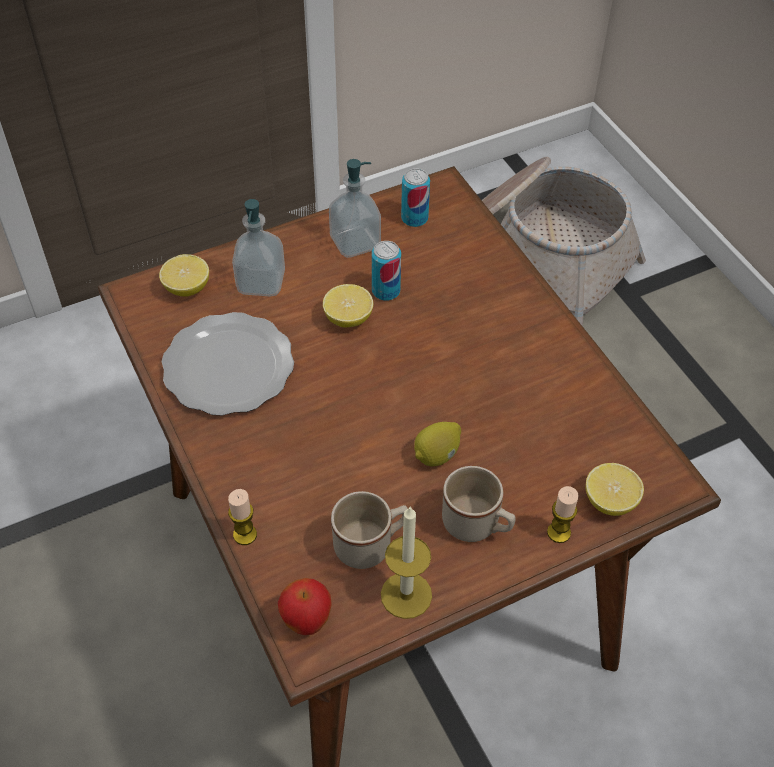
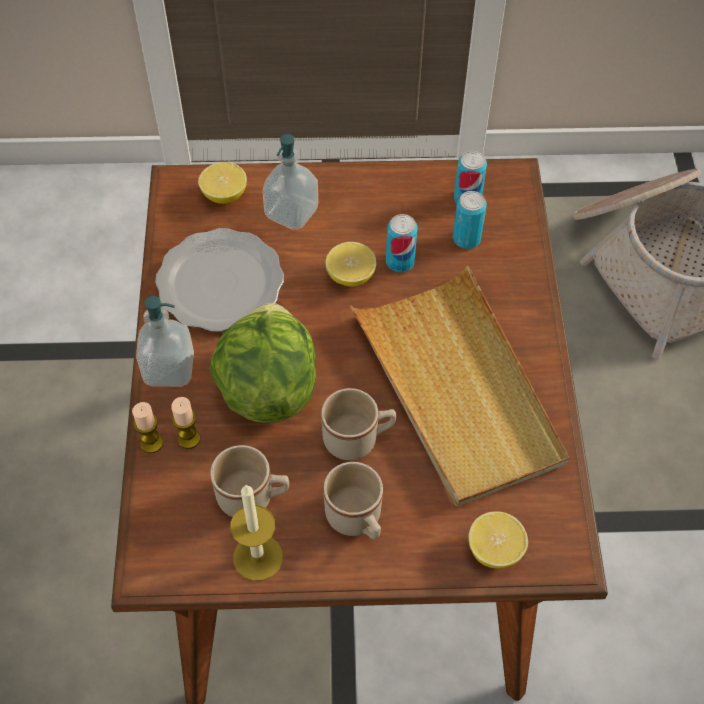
camera: 25 degrees right, 5 degrees up
apple [278,578,332,635] -> none
soap dispenser [329,159,381,258] -> soap dispenser moved to [136,296,194,387]
lemon [414,422,461,466] -> beige mug [321,388,396,460]
candle [547,486,579,543] -> candle moved to [171,397,200,449]
none -> lettuce [209,303,316,423]
none -> beige tray [350,266,569,506]
none -> can [453,191,487,249]

